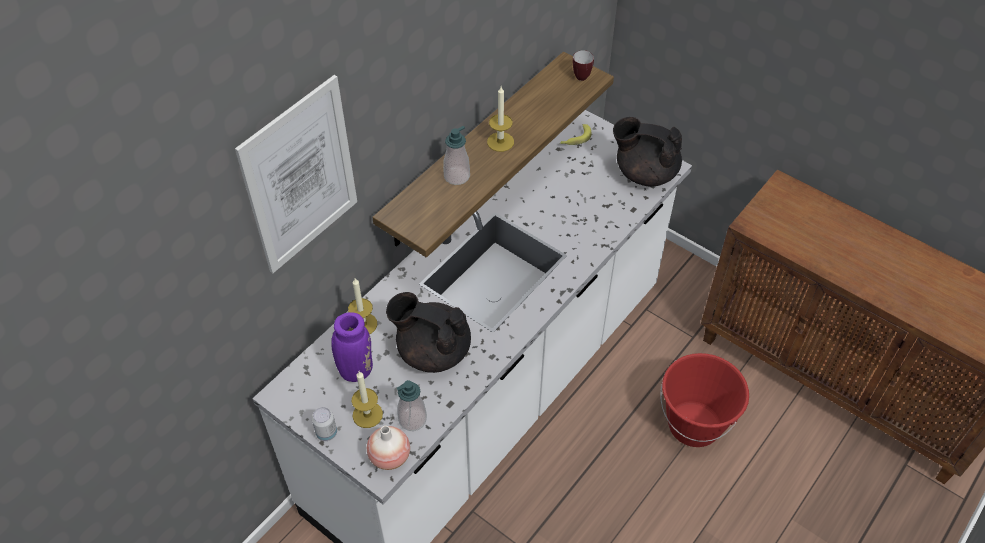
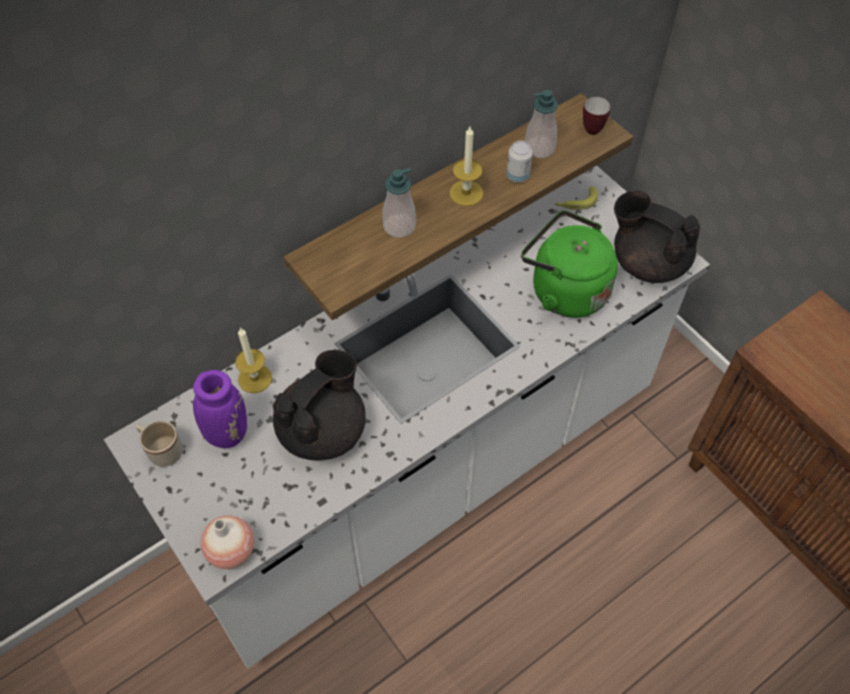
camera: 15 degrees right, 5 degrees up
picture [235,75,357,273] -> none
can [312,407,337,441] -> can moved to [506,140,533,183]
candle [351,371,383,428] -> none
black teapot [386,292,471,373] -> black teapot turned 90 degrees clockwise [273,350,366,461]
soap dispenser [397,380,427,431] -> soap dispenser moved to [525,89,558,158]
red bucket [660,353,749,447] -> none
none -> beige mug [136,421,183,467]
none -> green kettle [521,210,618,318]

